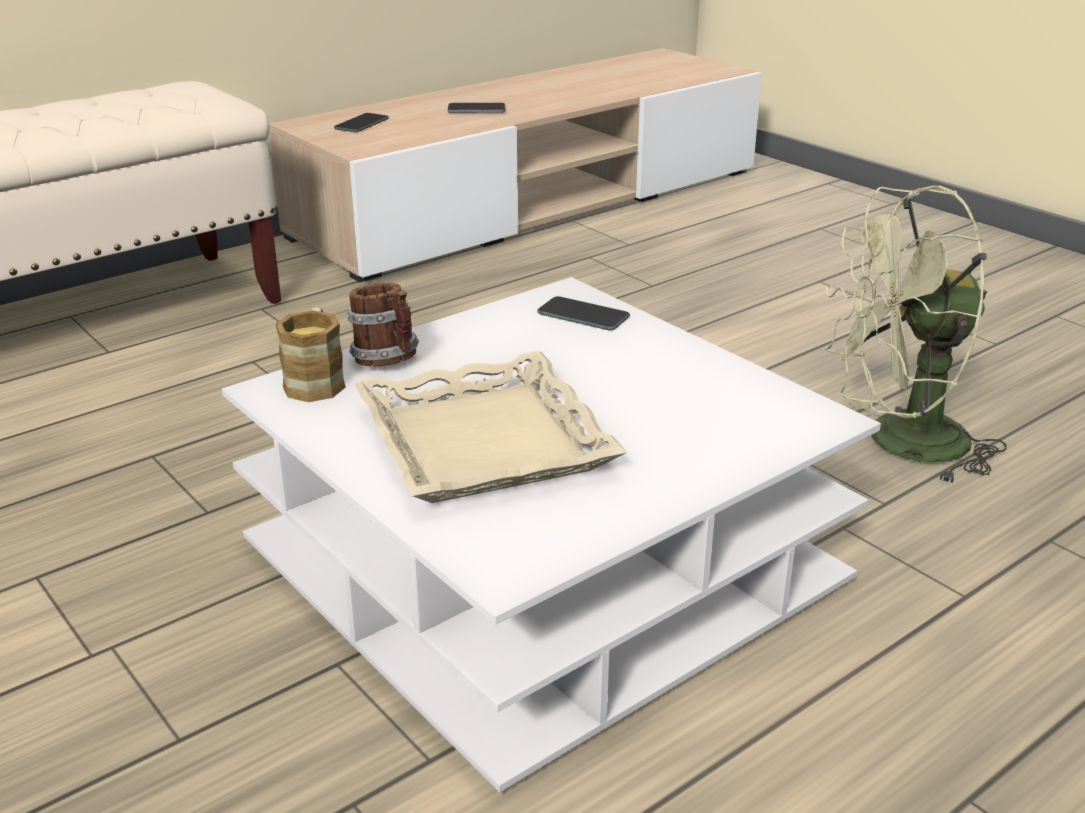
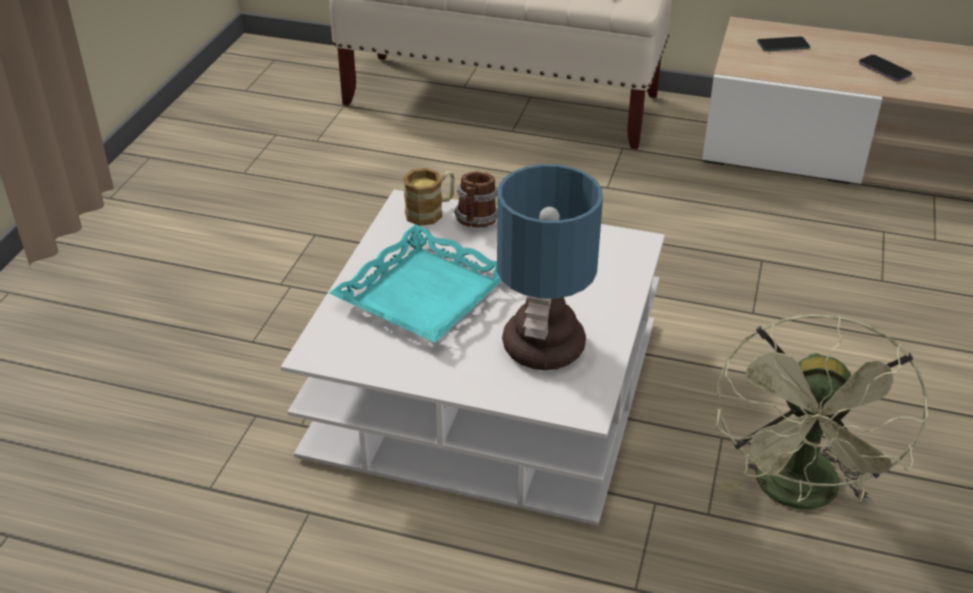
camera: 55 degrees right, 10 degrees up
beige tray [355,351,627,503] -> turquoise tray [329,224,502,343]
phone [537,296,630,330] -> none
green fan [824,186,1007,485] -> green fan turned 120 degrees counterclockwise [715,314,928,509]
none -> table lamp [497,164,603,370]

